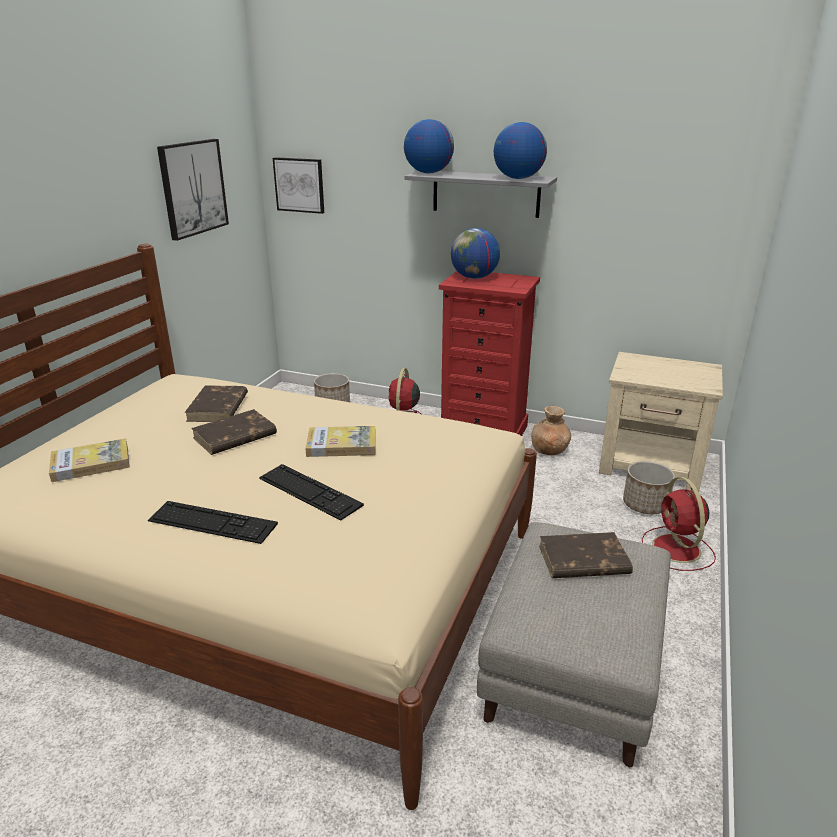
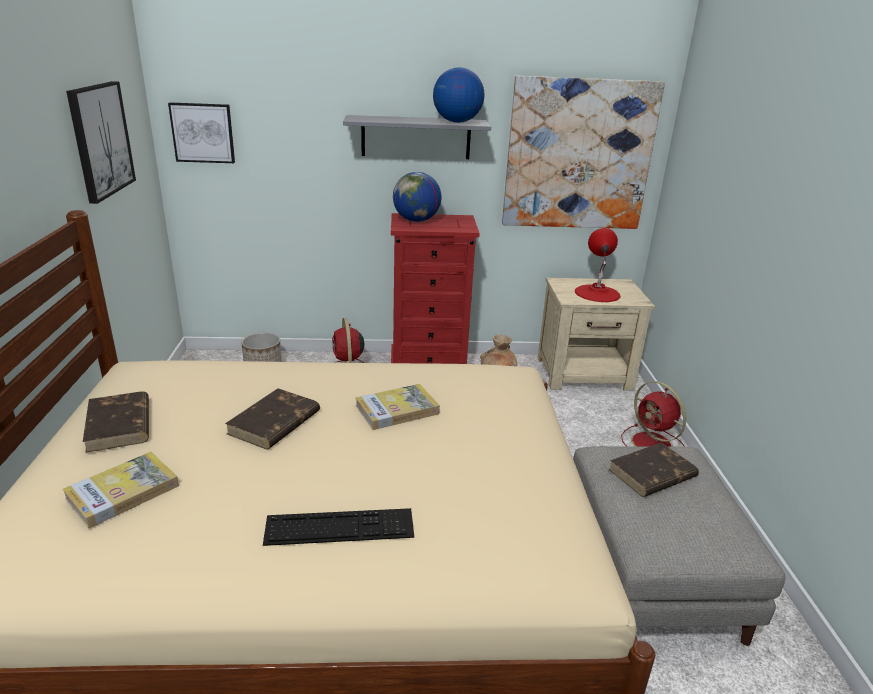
camera: 25 degrees left, 0 degrees up
brown book [184,385,248,422] -> brown book moved to [83,391,149,453]
keyboard [259,464,364,521] -> none
globe [404,119,454,173] -> none
planter [623,461,675,514] -> none
none -> picture [502,76,665,229]
none -> red table lamp [575,228,621,302]

